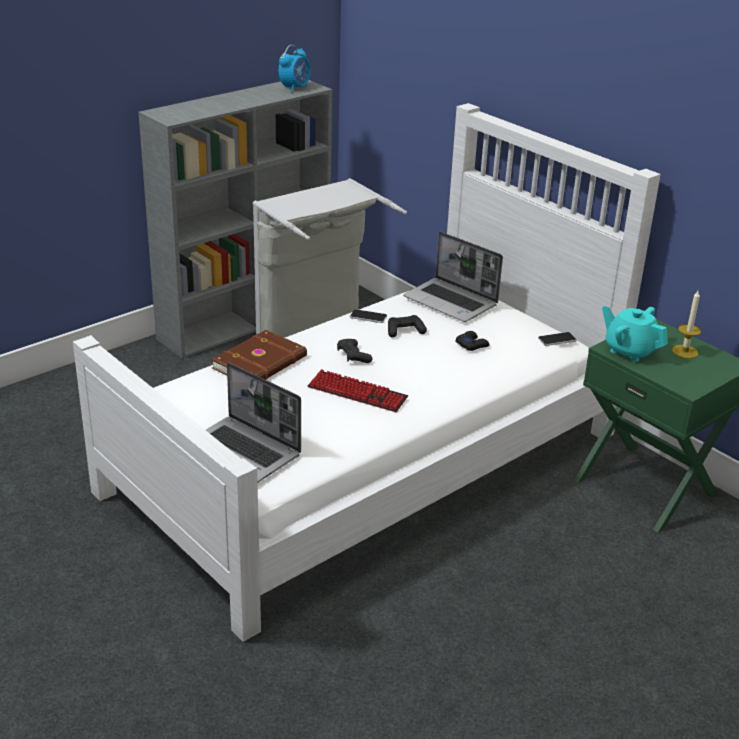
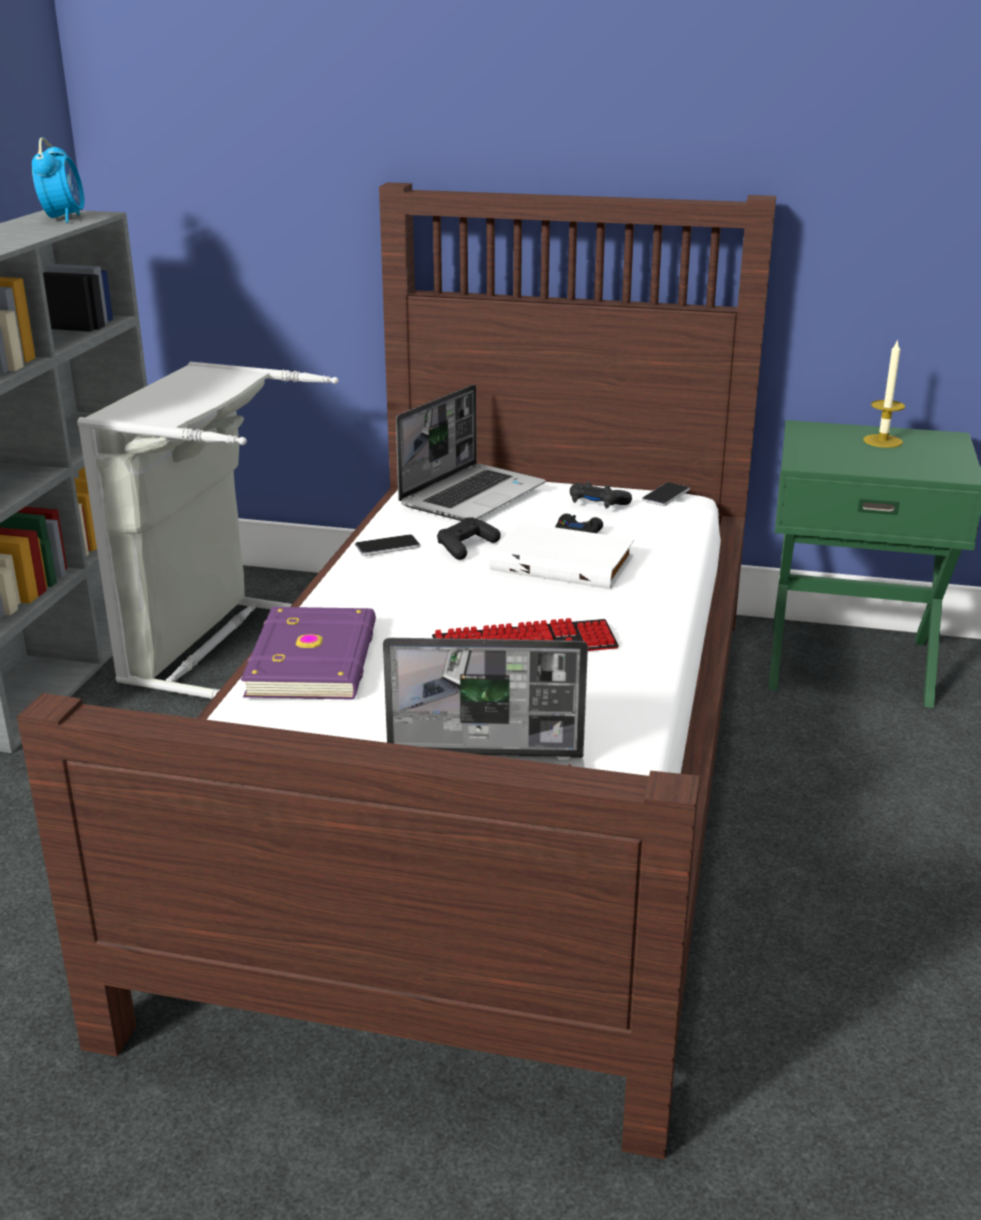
camera: 35 degrees left, 5 degrees down
white bed [73,103,661,642] -> brown bed [17,182,776,1159]
brown book [211,330,307,380] -> purple book [241,607,376,700]
black game controller [337,339,372,363] -> black game controller moved to [570,482,632,509]
laptop [403,232,503,322] -> laptop turned 60 degrees counterclockwise [396,384,546,521]
turquoise teapot [602,306,668,362] -> none
none -> white book [489,522,634,589]

